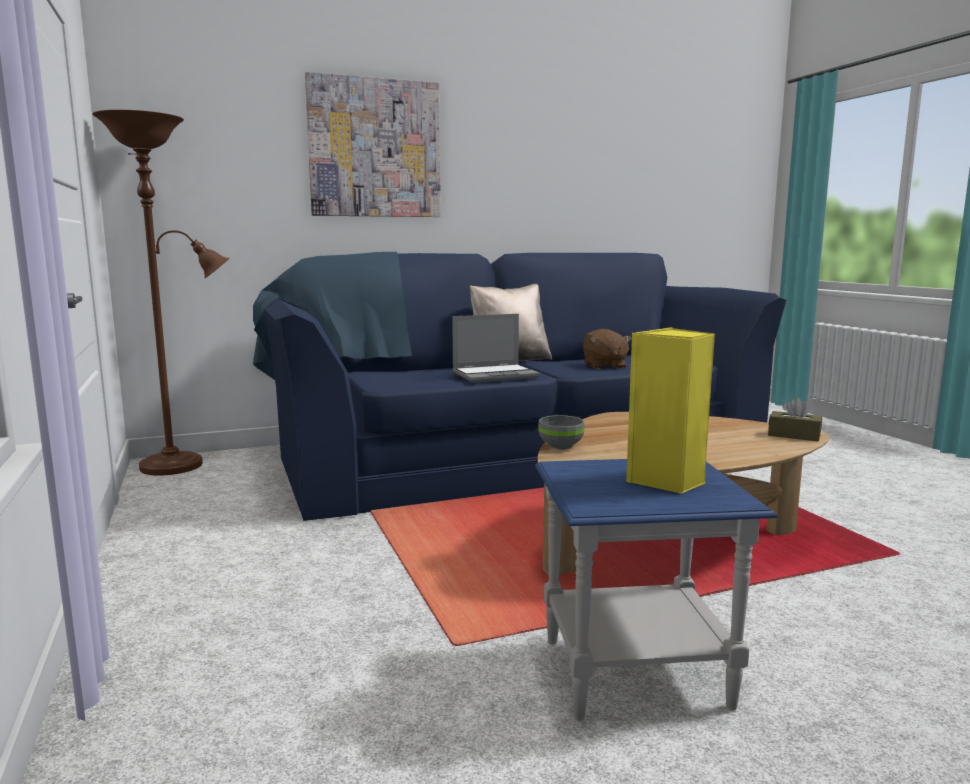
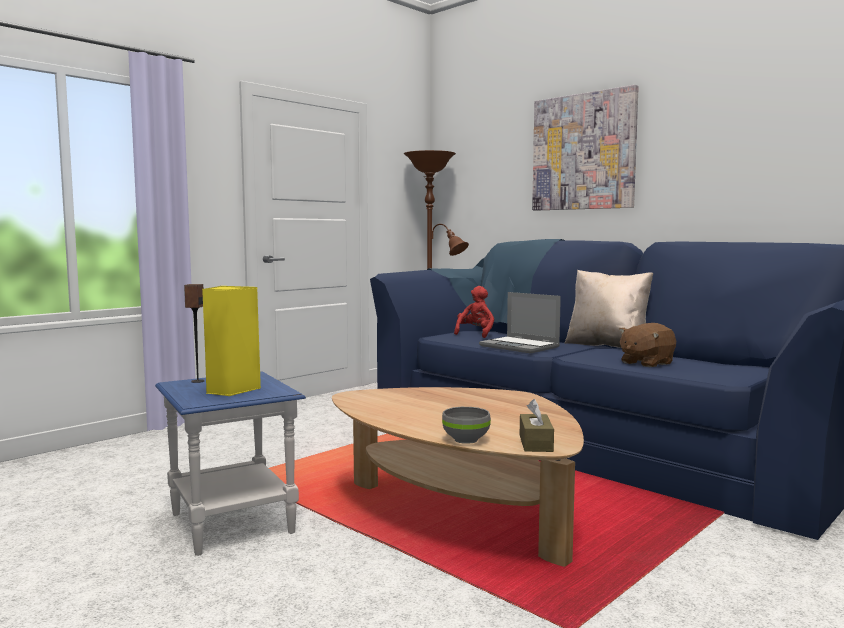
camera: 65 degrees right, 5 degrees down
grey bowl [538,415,585,450] -> grey bowl moved to [442,407,491,444]
none -> speaker [184,284,205,383]
none -> red plush toy [454,286,494,338]

